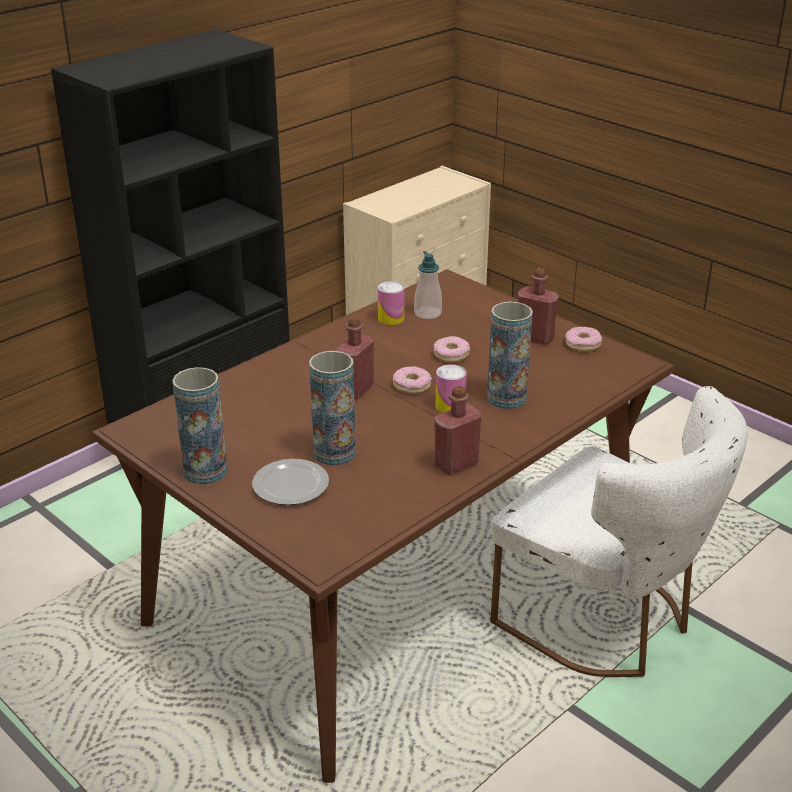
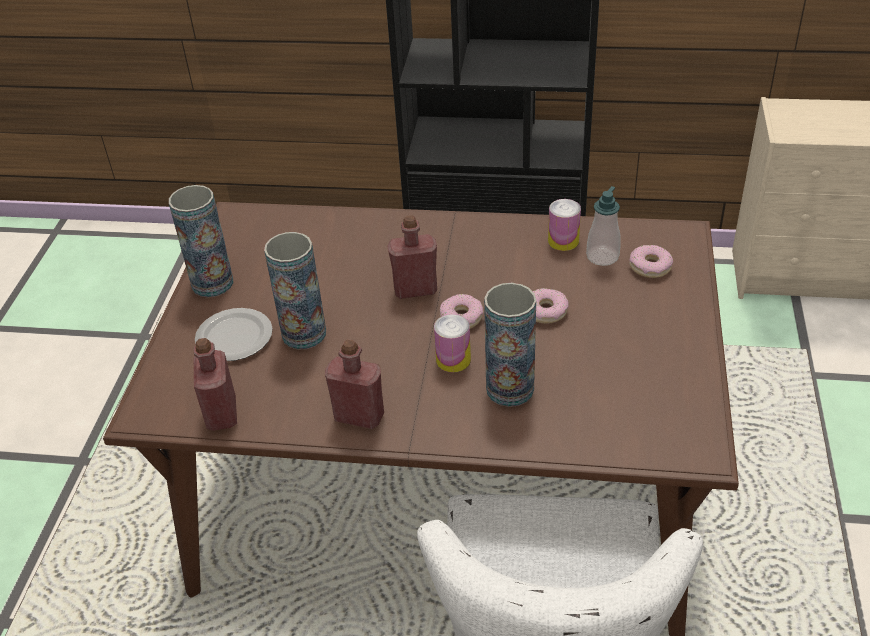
camera: 55 degrees right, 10 degrees up
red bottle [518,268,559,345] -> red bottle moved to [194,338,237,431]
donut [565,327,602,352] -> donut moved to [629,245,673,278]

